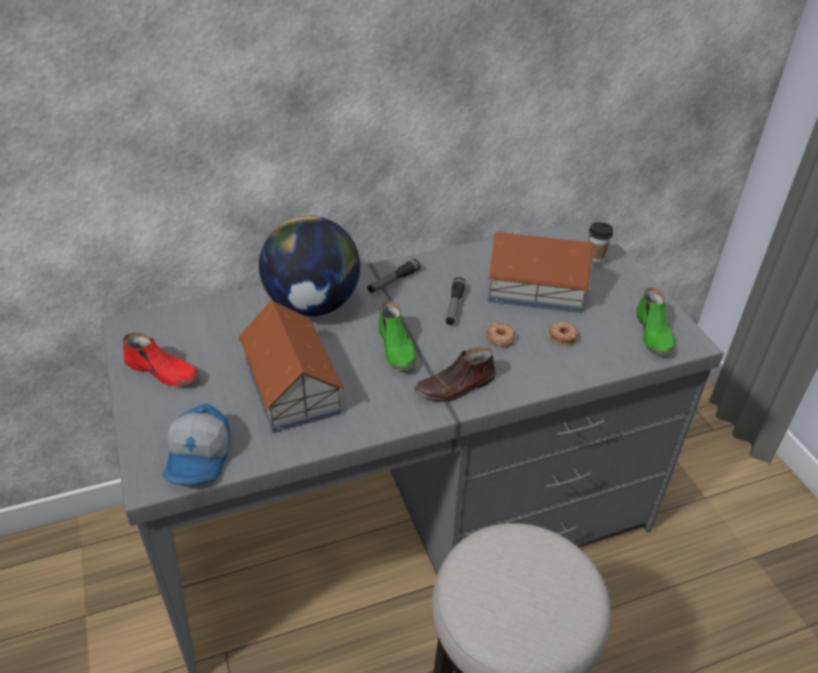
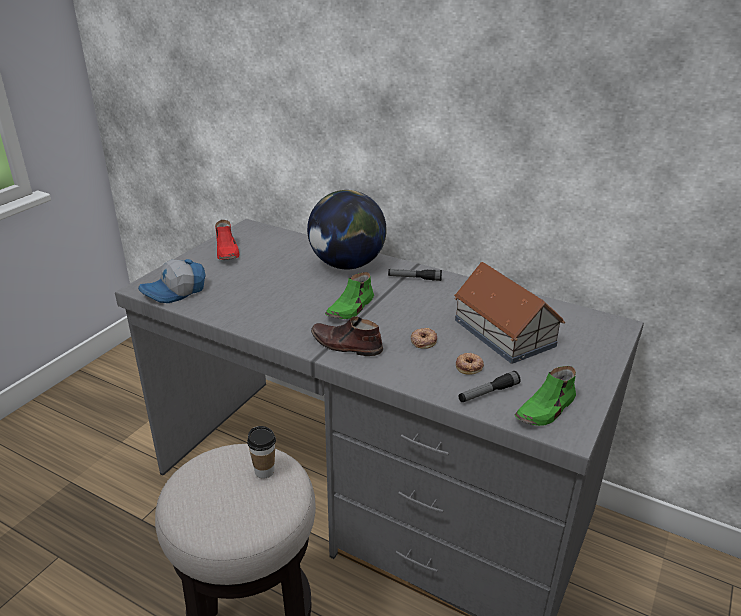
camera: 50 degrees right, 10 degrees down
toy house [238,300,344,433] -> none
flashlight [446,277,466,325] -> flashlight moved to [458,371,521,402]
cup [588,222,613,267] -> cup moved to [247,426,276,479]

